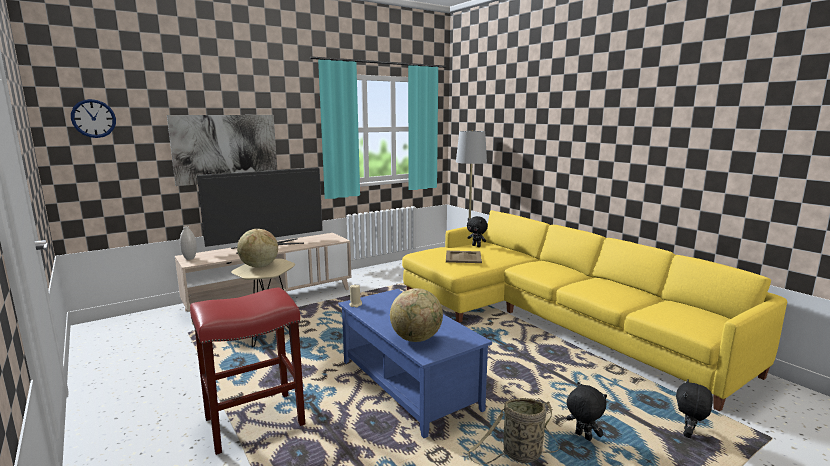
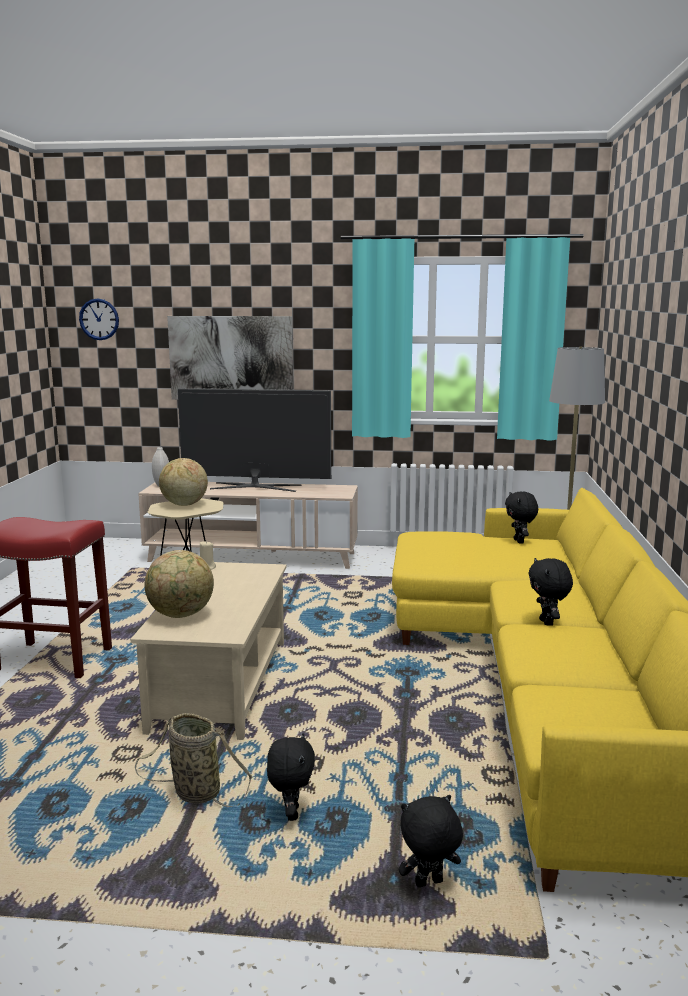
camera: 40 degrees right, 0 degrees up
blue coffee table [338,289,492,438] -> beige coffee table [131,562,286,740]
beige tray [446,251,482,263] -> none
none -> black plush toy [528,558,573,626]

